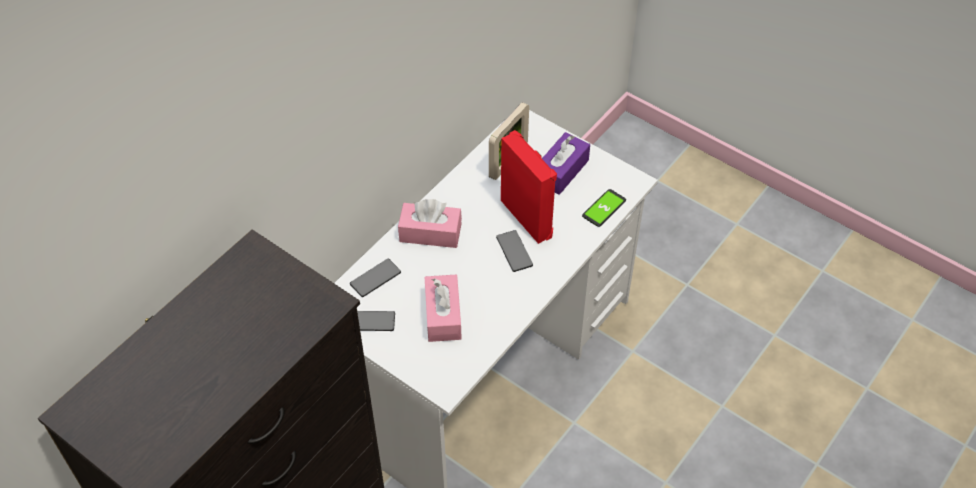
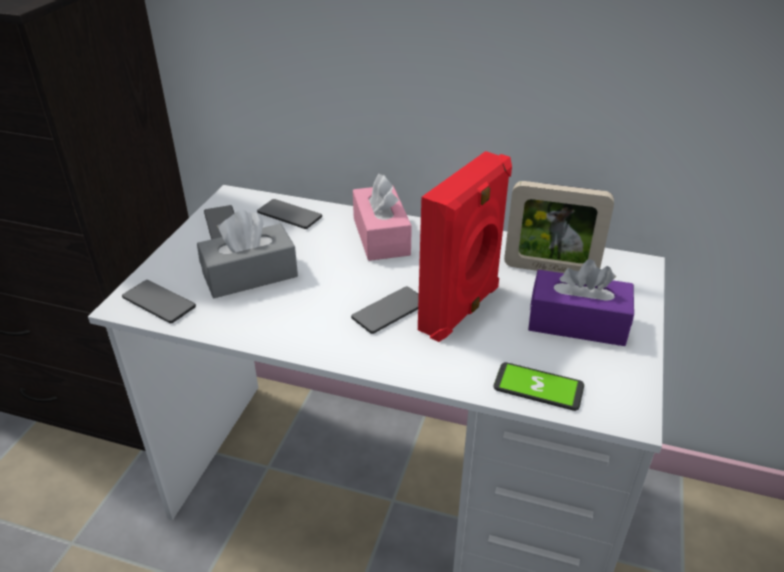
camera: 70 degrees right, 15 degrees down
pink tissue box [425,275,462,342] -> grey tissue box [197,210,298,298]
none -> phone [122,280,196,323]

